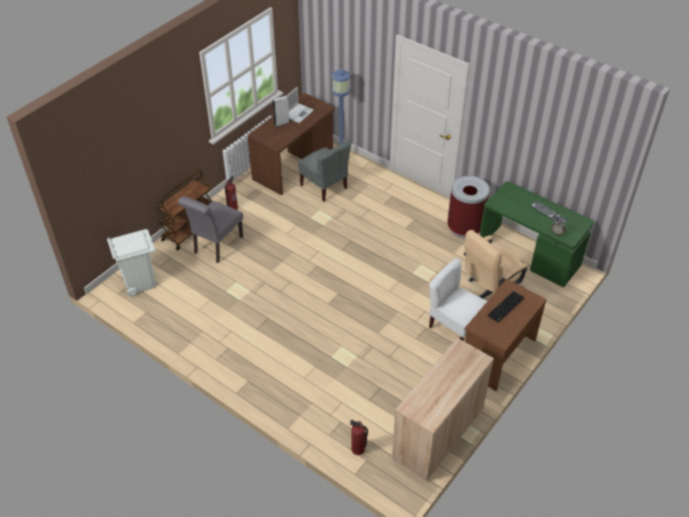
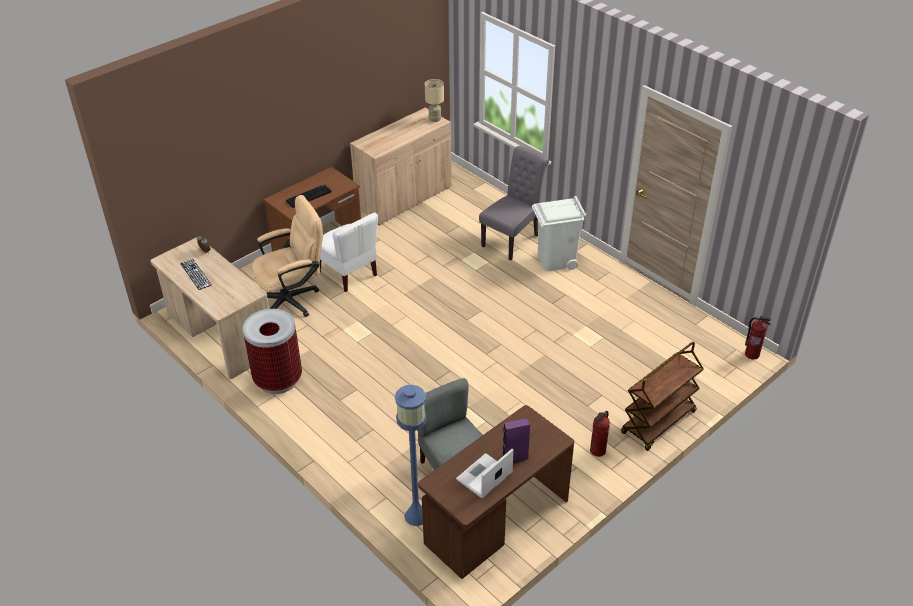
camera: 170 degrees left, 5 degrees down
white trash can [107,229,156,296] -> white trash can moved to [532,196,586,271]
grey chair [178,196,243,263] -> grey chair moved to [479,146,549,260]
grey speaker [273,95,289,127] -> purple speaker [503,418,530,463]
fire extinguisher [350,420,368,455] -> fire extinguisher moved to [745,316,771,360]
green desk [480,181,594,287] -> beige desk [150,237,269,379]
none -> beige table lamp [425,79,444,122]

